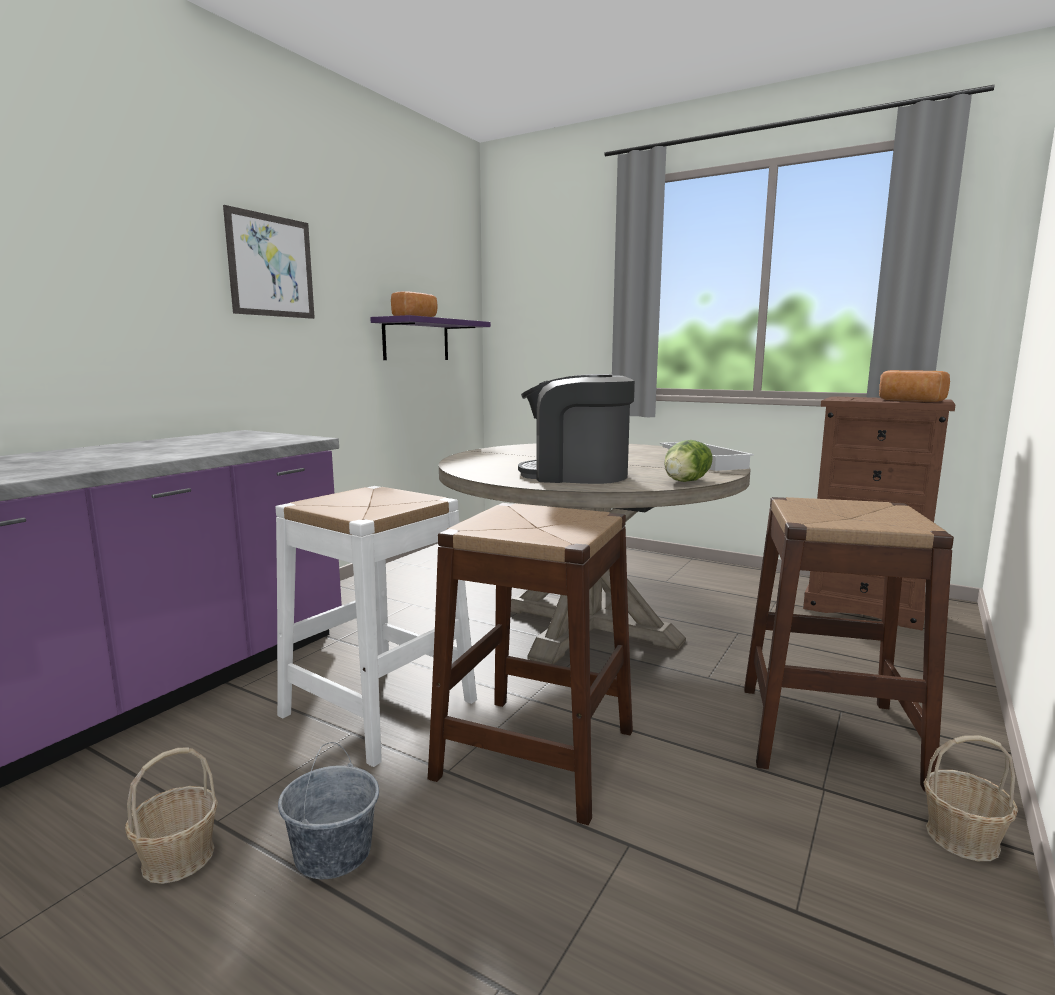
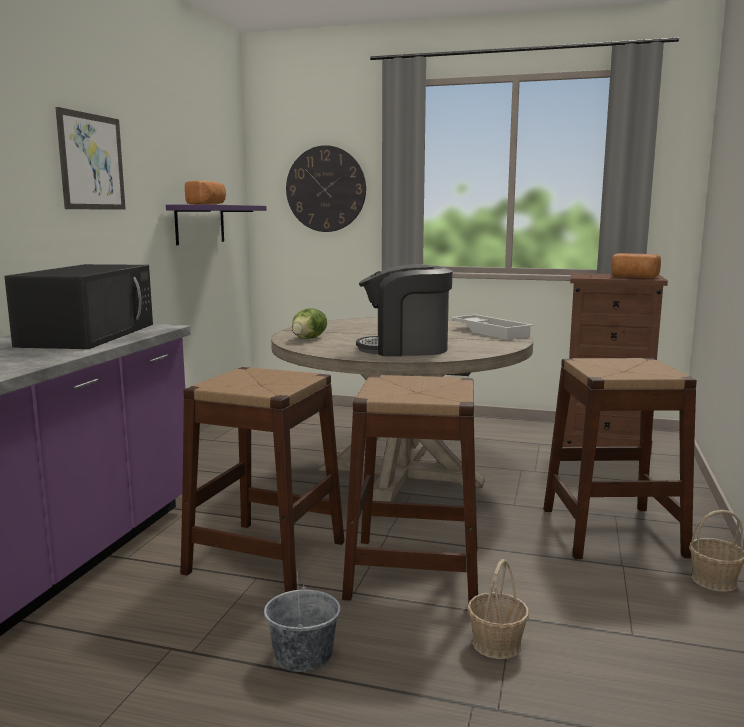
camera: 15 degrees left, 0 degrees up
basket [125,748,218,884] -> basket moved to [467,559,529,659]
white stool [275,486,477,767] -> brown stool [180,367,345,592]
lettuce [664,440,712,482] -> lettuce moved to [292,308,327,339]
none -> black microwave [4,264,153,349]
none -> wall clock [286,145,366,232]

